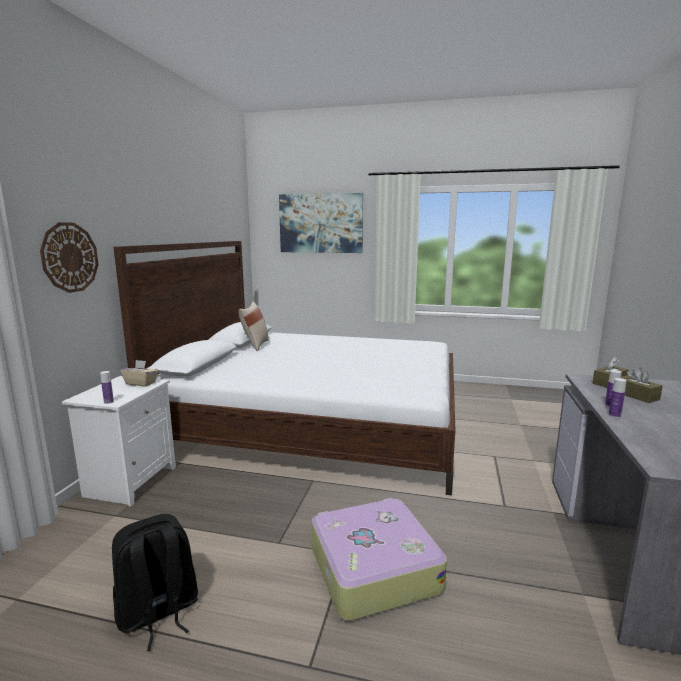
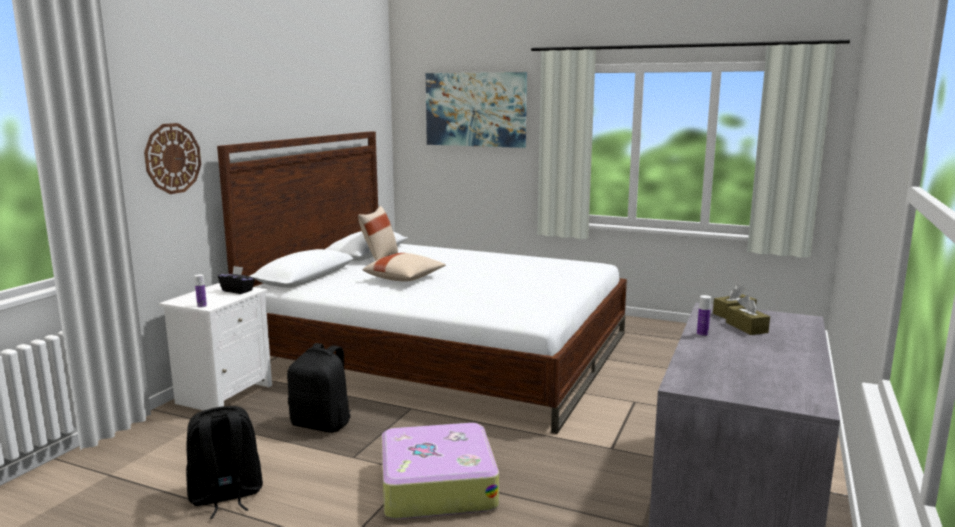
camera: 10 degrees right, 0 degrees up
beige tissue box [121,360,158,387] -> black tissue box [218,266,255,294]
bottle [609,378,627,418] -> none
none -> black backpack [287,343,351,433]
none -> beige pillow [363,253,446,281]

